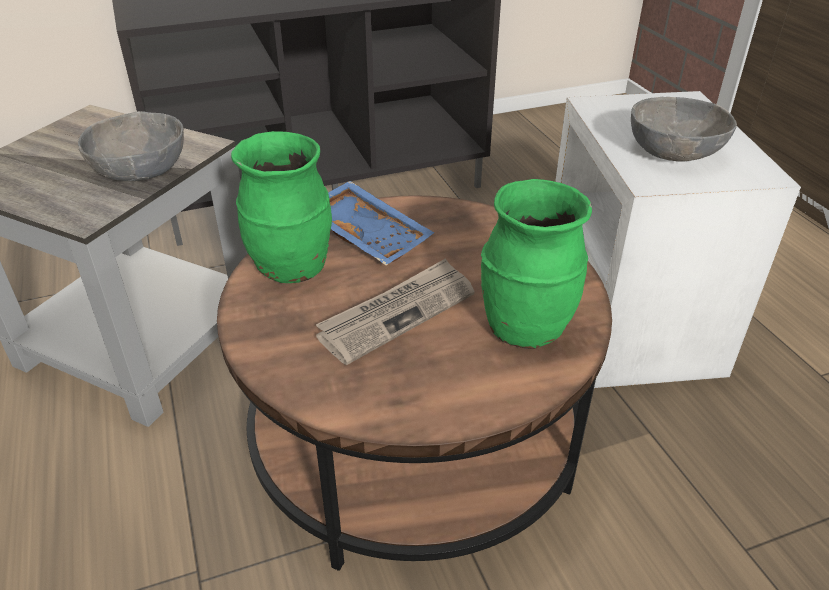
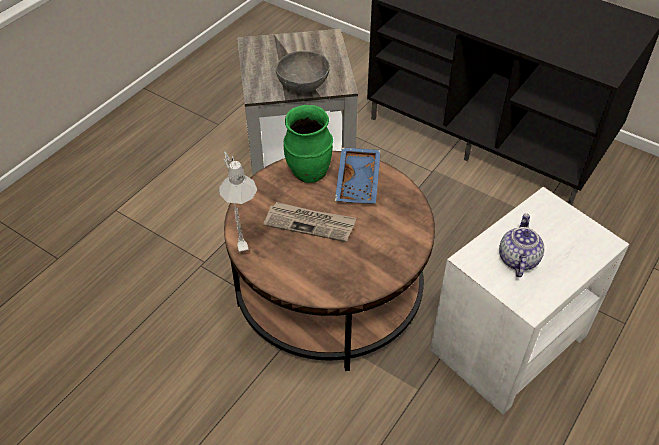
camera: 55 degrees right, 10 degrees up
green vase [481,179,592,349] -> none
grey bowl [631,97,737,162] -> teapot [499,213,544,277]
none -> grey table lamp [219,152,257,252]

